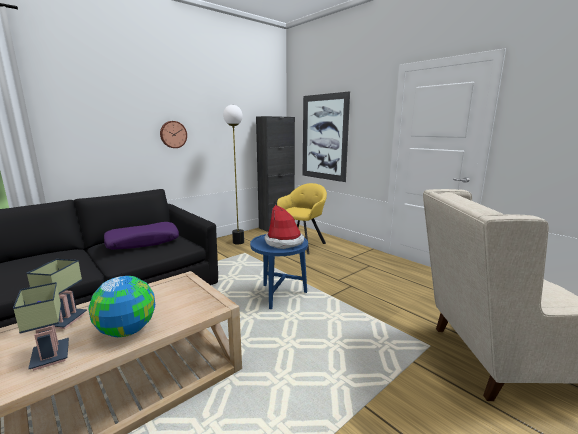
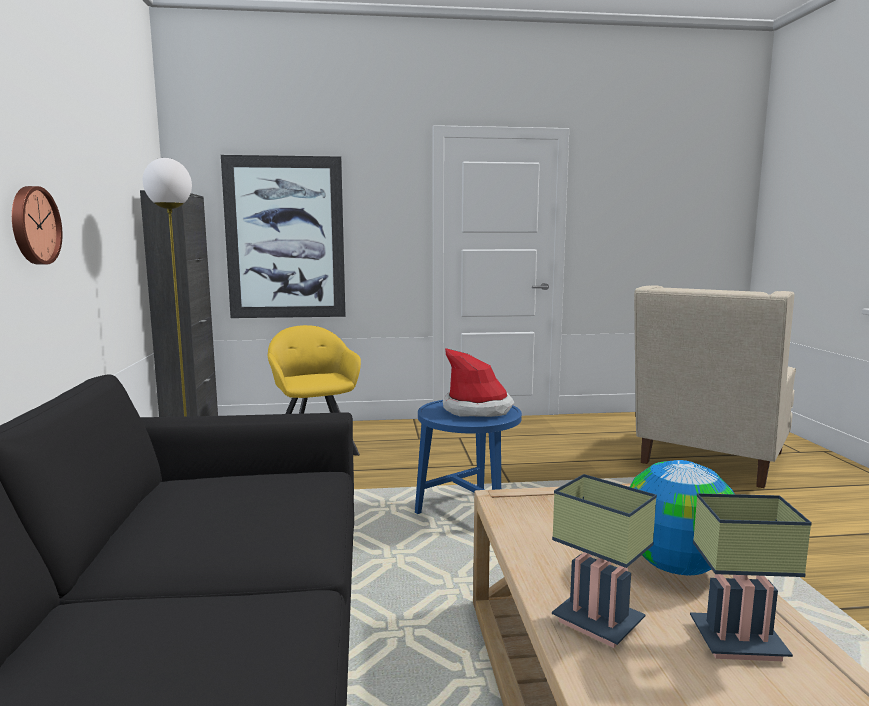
camera: 55 degrees left, 5 degrees down
purple pillow [104,222,179,249] -> none

